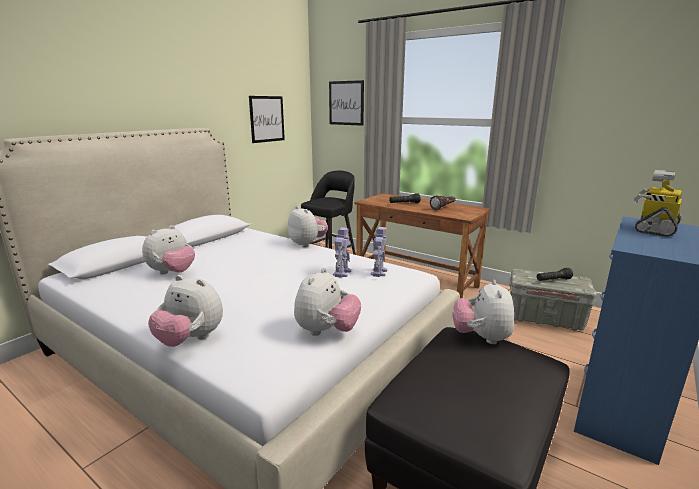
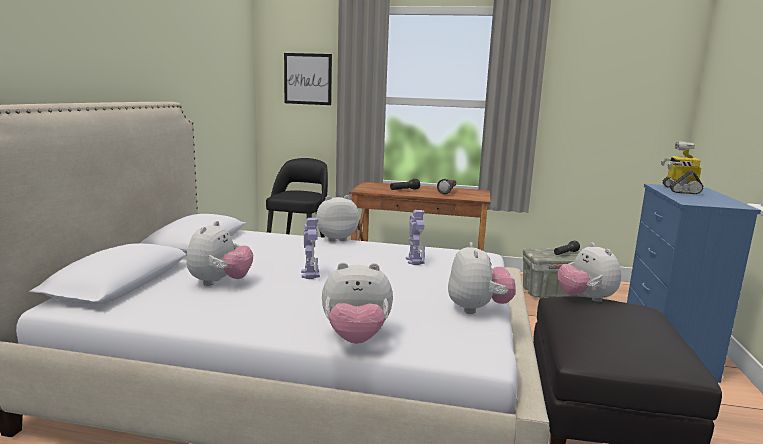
camera: 25 degrees left, 5 degrees down
picture [249,96,285,143] -> none
plush toy [288,206,328,247] -> plush toy turned 45 degrees counterclockwise [316,195,359,242]
toy robot [370,227,387,277] -> toy robot moved to [301,218,320,279]

